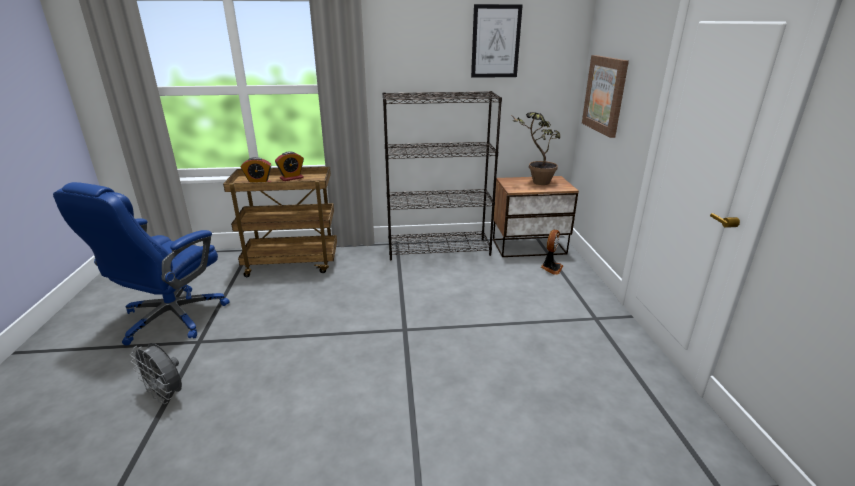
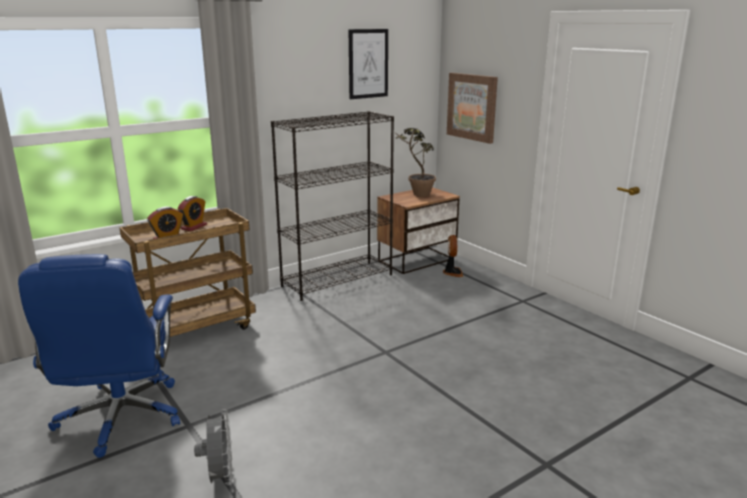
camera: 30 degrees left, 5 degrees down
grey fan [130,343,182,404] -> grey fan turned 105 degrees counterclockwise [194,409,232,485]

